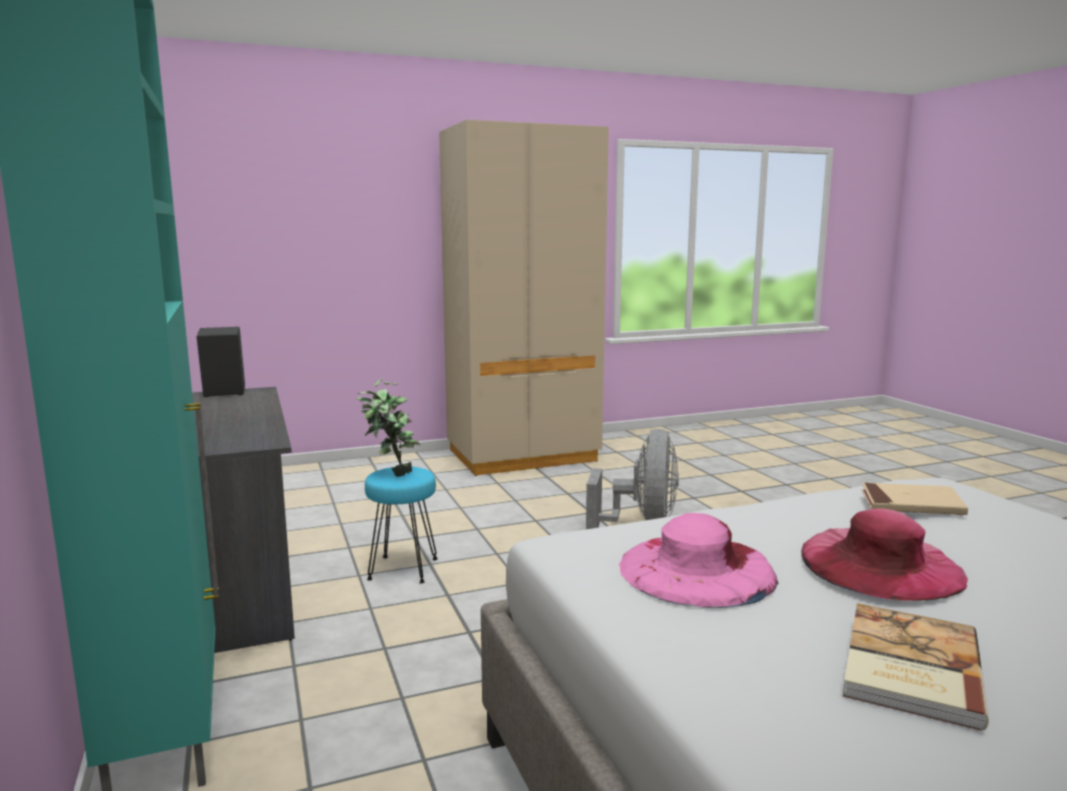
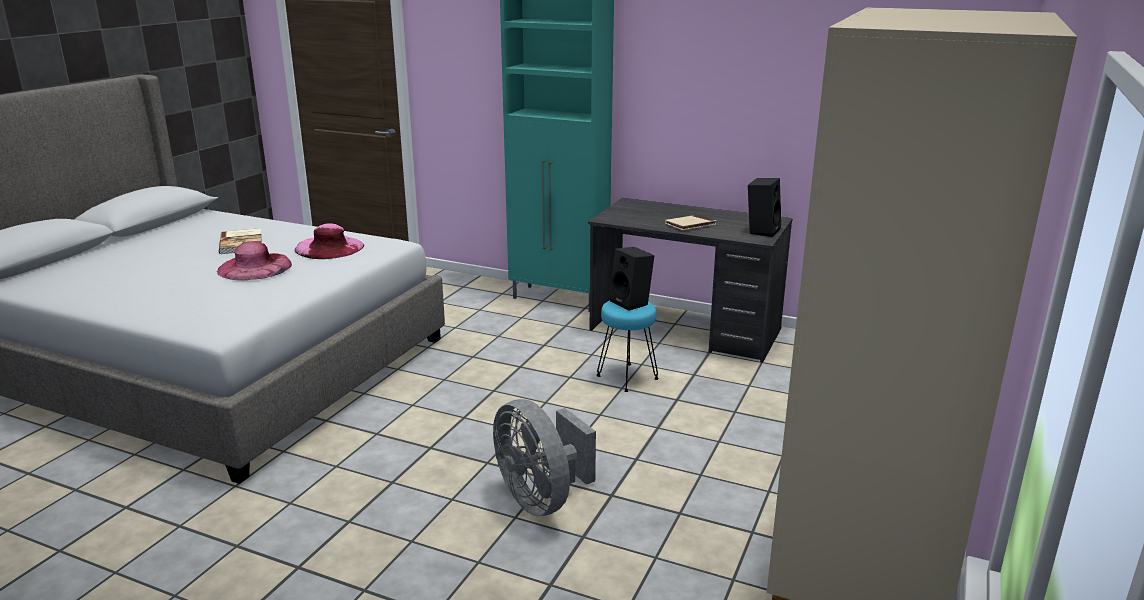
camera: 135 degrees right, 10 degrees up
potted plant [357,378,421,477] -> black speaker [609,247,654,311]
beige book [862,483,968,515] -> beige book moved to [665,214,716,230]

